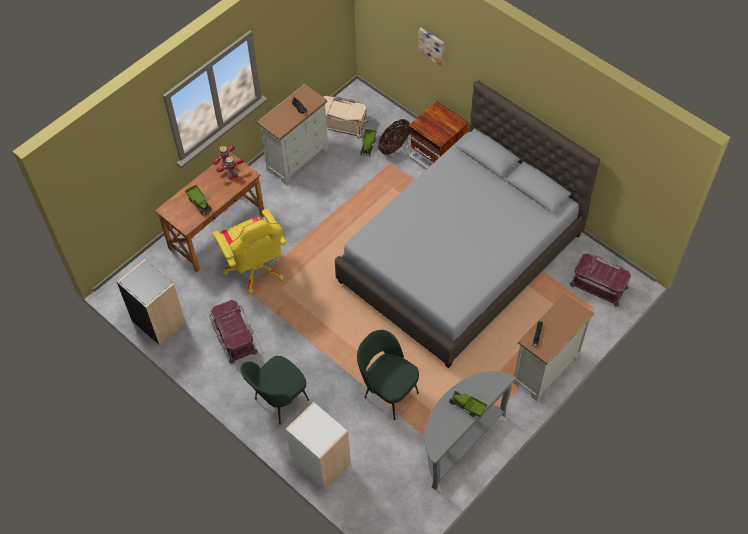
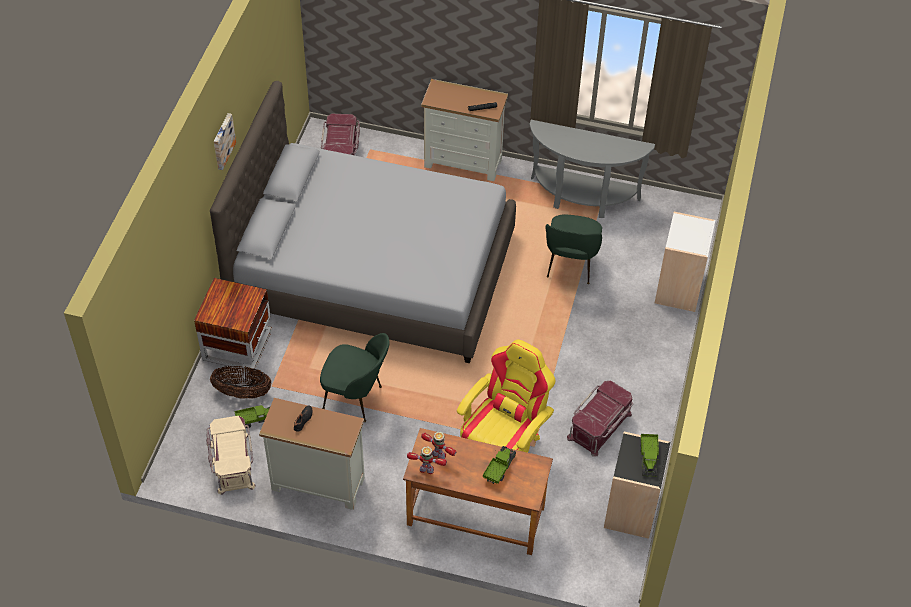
camera: 120 degrees left, 5 degrees down
green chair [241,356,309,424] -> green chair moved to [320,333,390,422]
picture [418,28,445,66] -> picture moved to [214,113,236,170]
toy truck [449,391,487,417] -> toy truck moved to [640,434,659,477]

